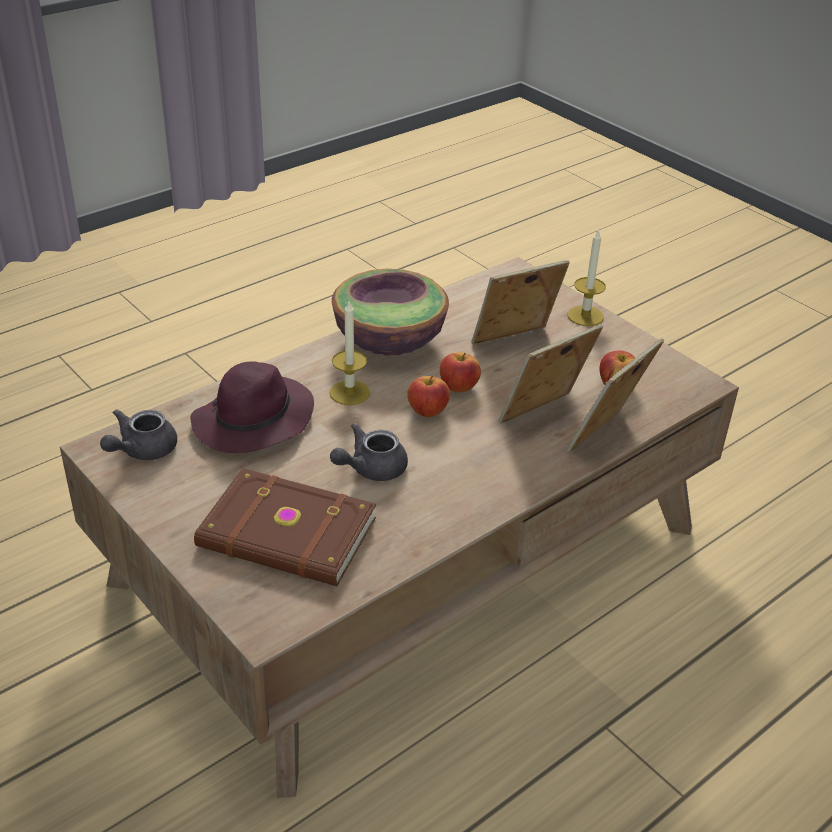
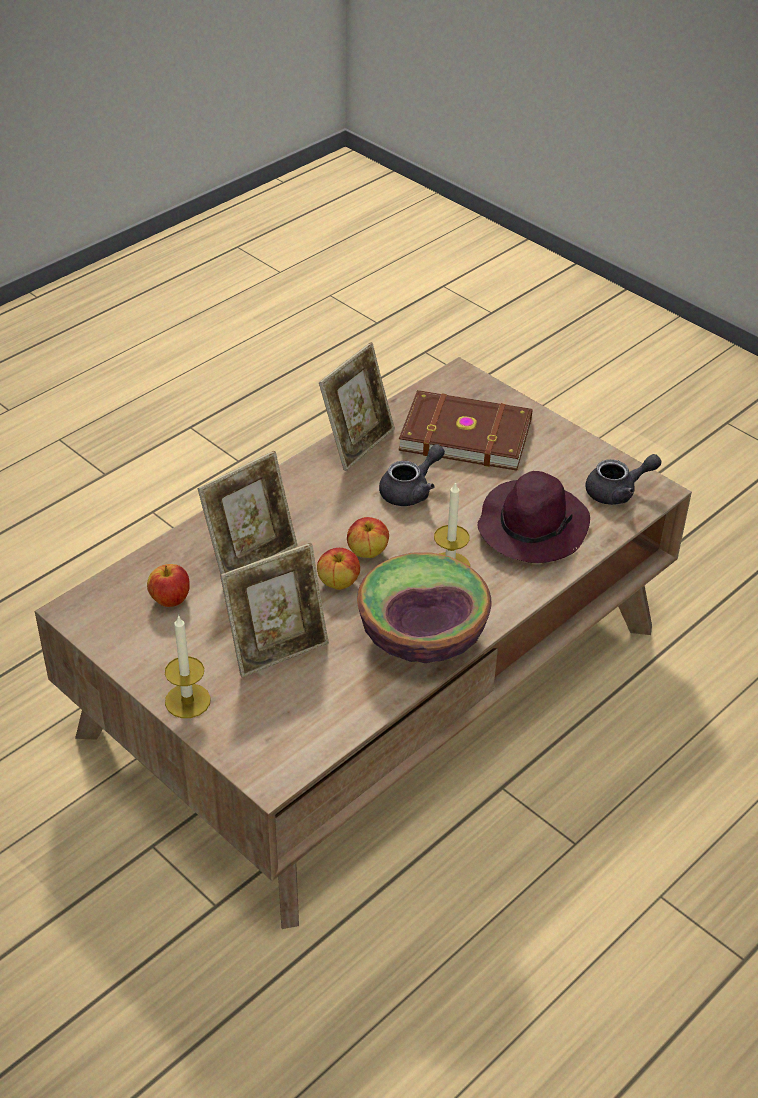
camera: 175 degrees right, 5 degrees up
grey teapot [100,409,177,460] -> grey teapot turned 45 degrees clockwise [585,454,661,505]
picture frame [566,338,664,452] -> picture frame moved to [319,342,395,471]

